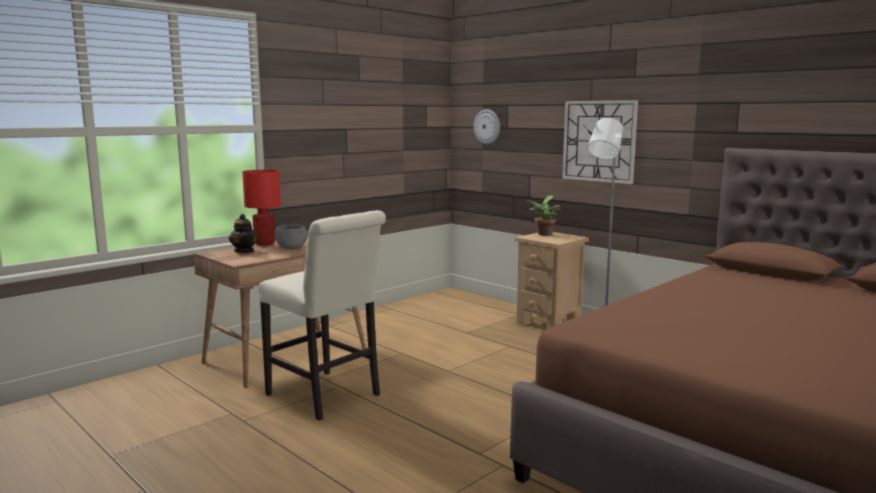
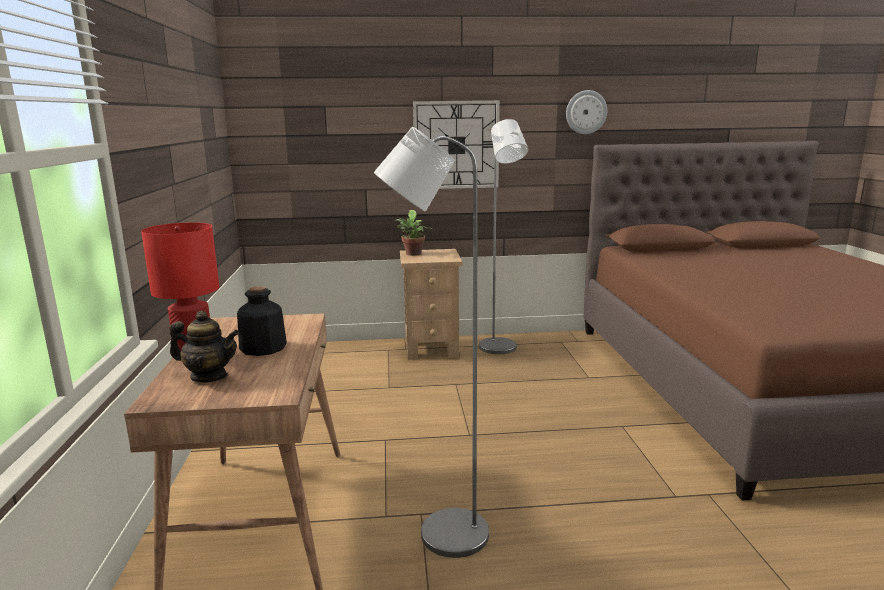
camera: 50 degrees left, 5 degrees up
beige stool [258,210,386,420] -> grey floor lamp [374,127,489,558]
grey bowl [275,225,307,249] -> bottle [237,286,287,356]
wall clock [474,109,500,144] -> wall clock moved to [566,90,607,134]

